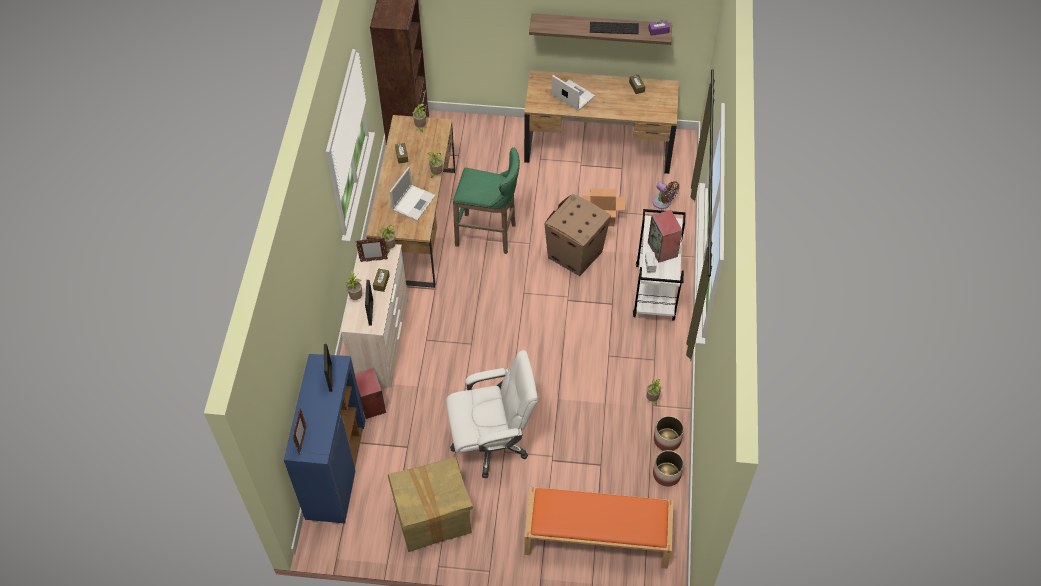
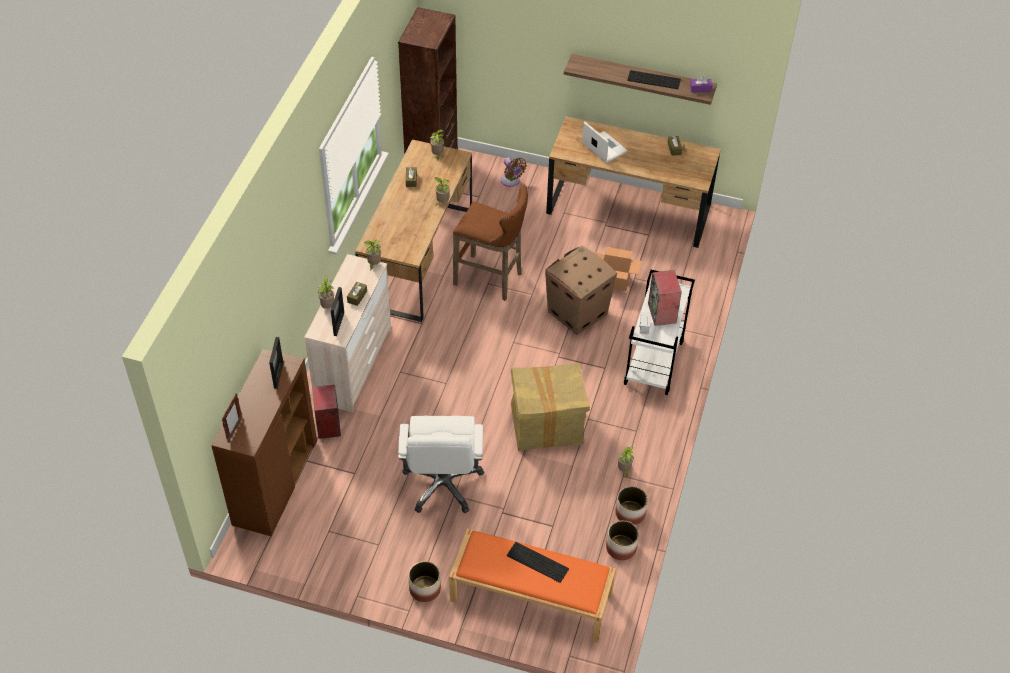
camera: 10 degrees right, 5 degrees down
blue cabinet [284,354,365,523] -> brown cabinet [211,349,317,536]
picture frame [356,238,388,262] -> none
cardboard box [388,457,473,552] -> cardboard box moved to [511,363,590,451]
laptop [389,167,436,221] -> none
white office chair [446,350,538,478] -> white office chair turned 90 degrees clockwise [398,416,484,513]
green stool [453,147,520,254] -> brown stool [453,184,528,301]
brown fan [652,181,680,209] -> brown fan moved to [501,157,527,187]
none -> planter [408,561,441,602]
none -> keyboard [507,542,569,583]

